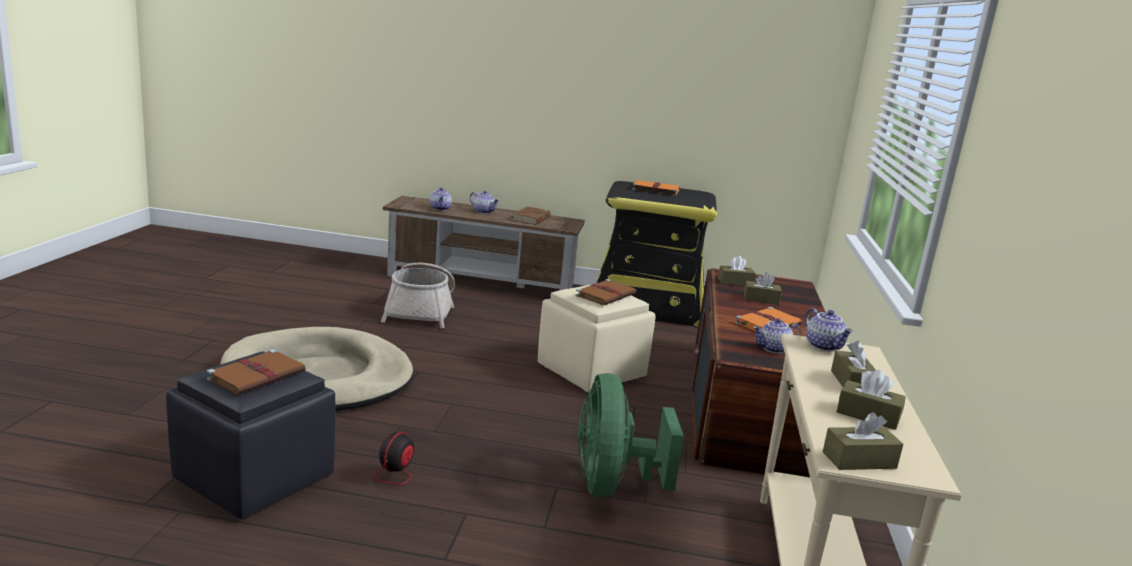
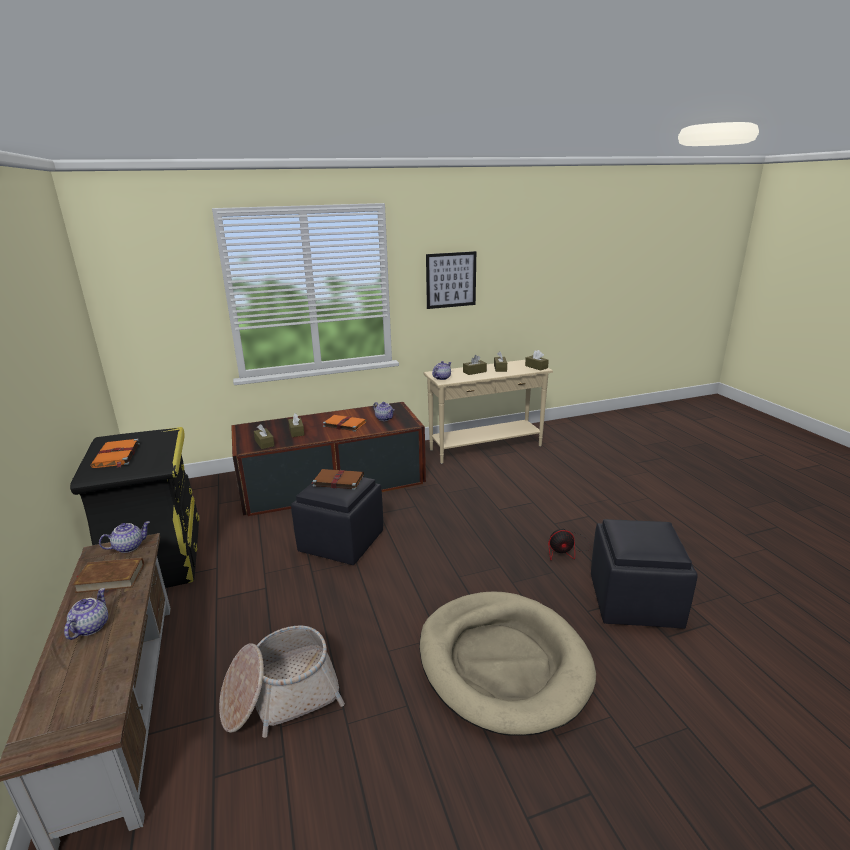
camera: 115 degrees left, 5 degrees up
brown book [207,349,306,395] -> none
teapot [430,187,452,211] -> teapot moved to [99,521,150,553]
beige ottoman [538,285,656,392] -> black ottoman [291,477,383,565]
green fan [578,373,684,497] -> none
none -> picture [426,251,476,309]

